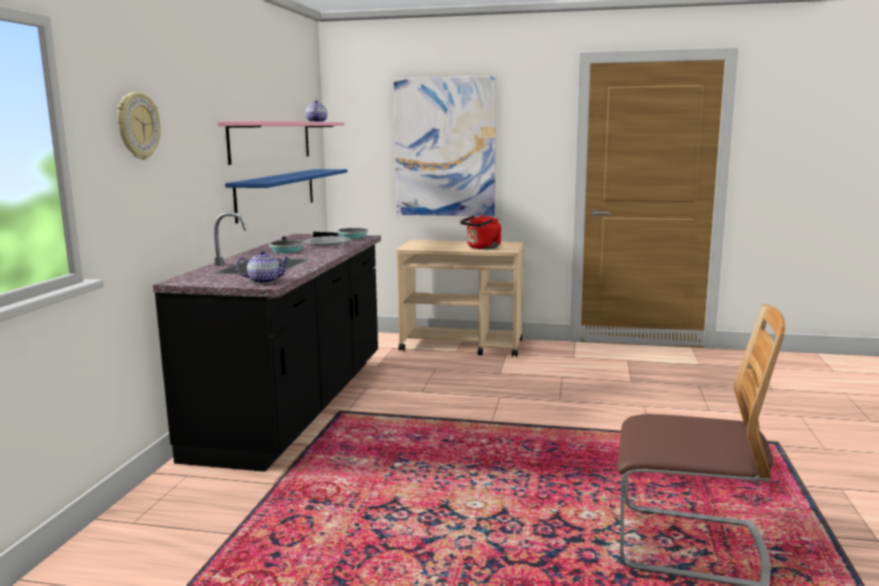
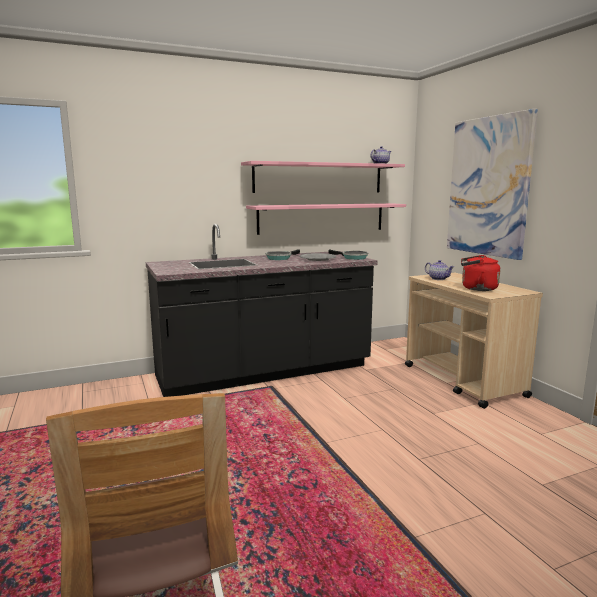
camera: 55 degrees right, 0 degrees up
wall clock [117,92,161,160] -> none
blue shelf [225,169,347,223] -> pink shelf [246,203,406,235]
teapot [236,250,290,284] -> teapot moved to [425,260,454,280]

